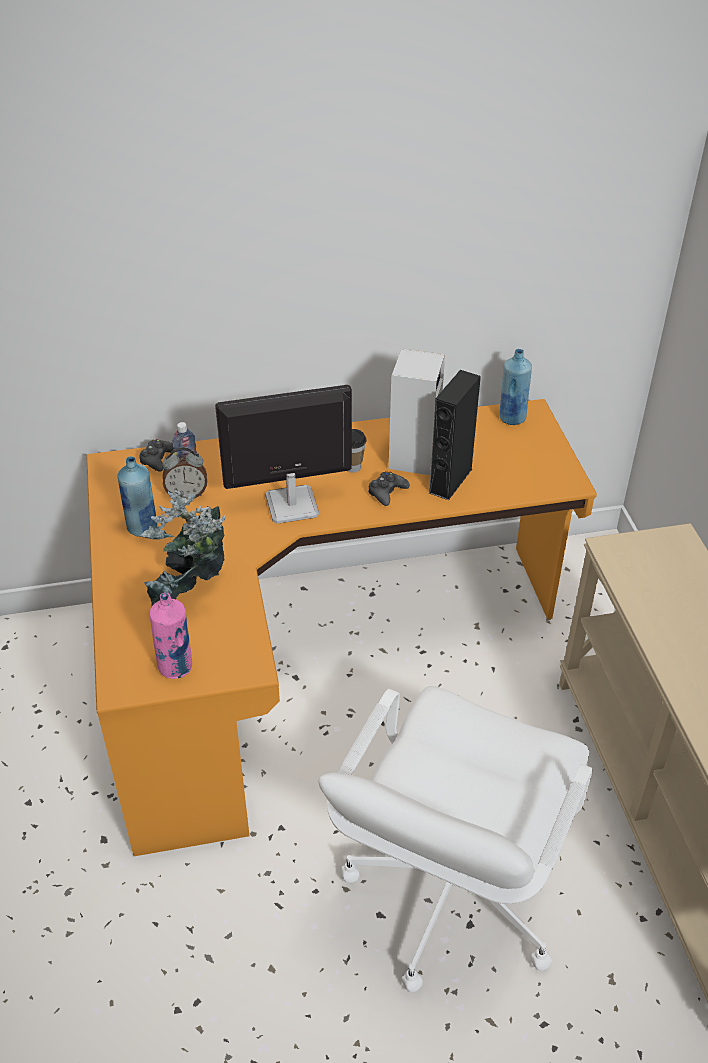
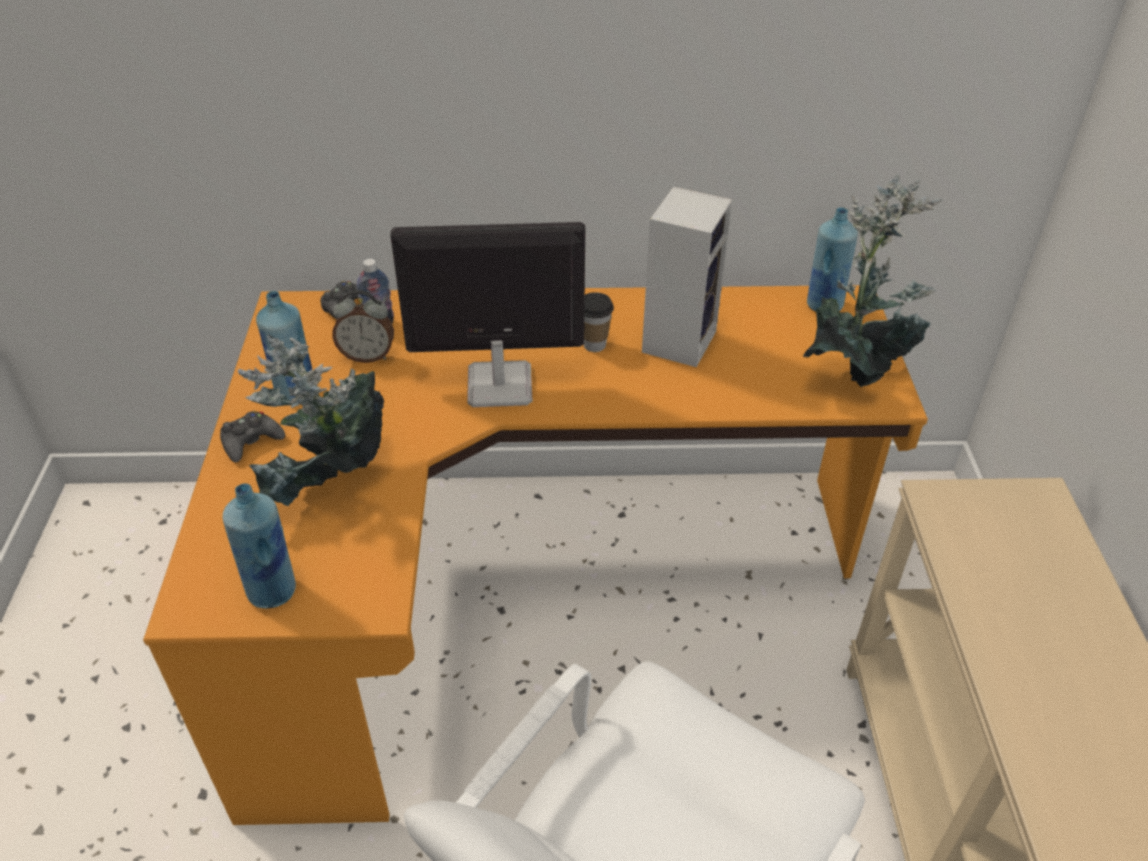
camera: 10 degrees right, 0 degrees up
pink bottle [149,592,192,679] -> blue bottle [222,484,296,609]
black game controller [368,471,410,506] -> black game controller moved to [220,411,285,463]
black speaker [429,370,481,500] -> none
none -> potted plant [803,173,943,387]

